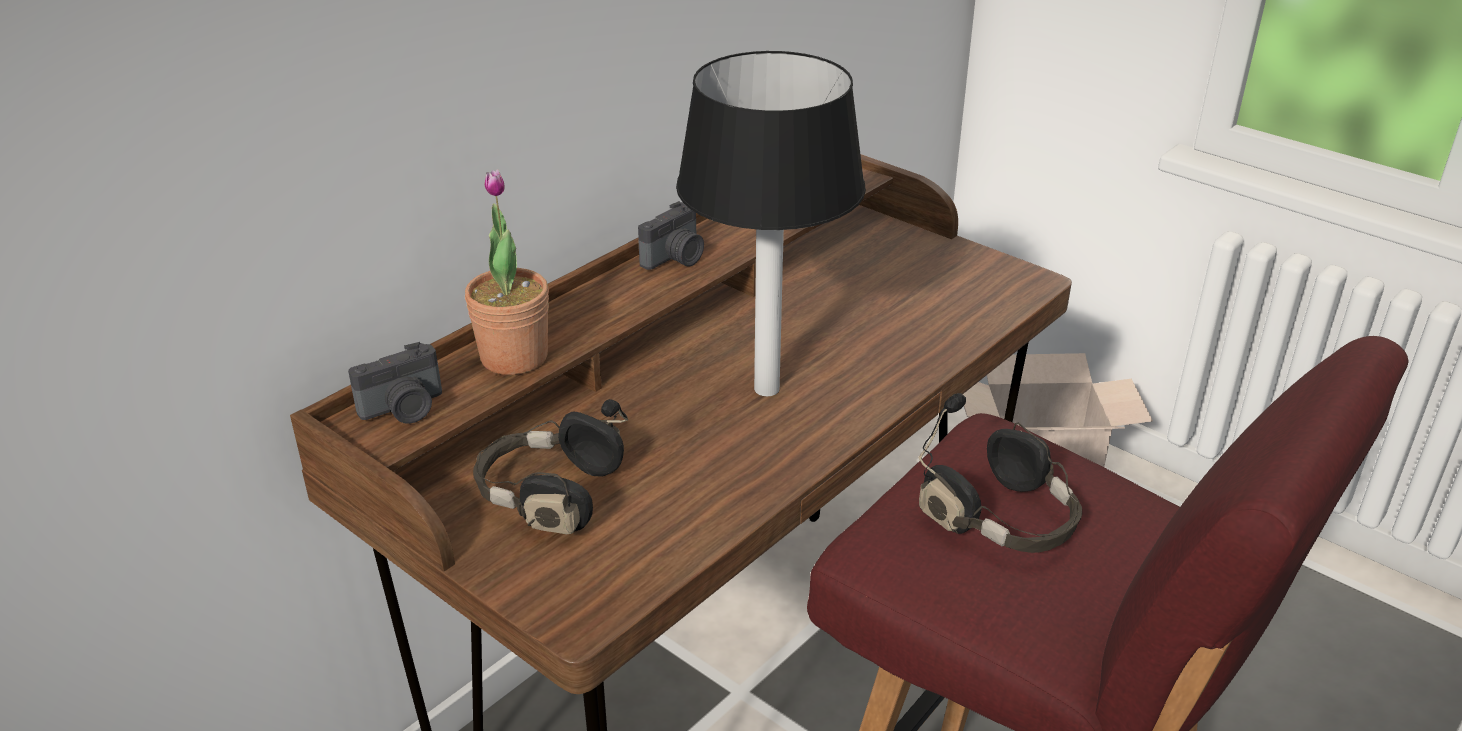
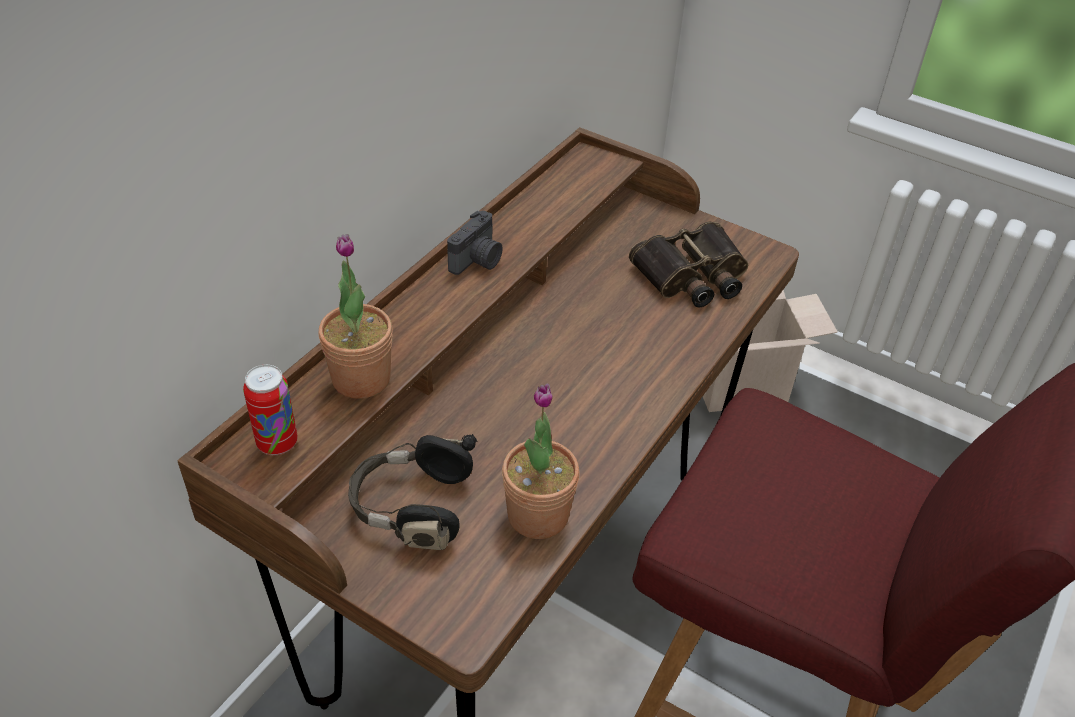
camera: 10 degrees left, 10 degrees up
camera [348,342,442,424] -> can [243,365,298,455]
table lamp [676,51,866,396] -> none
black headphones [918,393,1082,553] -> none
none -> potted plant [502,383,579,539]
none -> binoculars [629,221,748,307]

